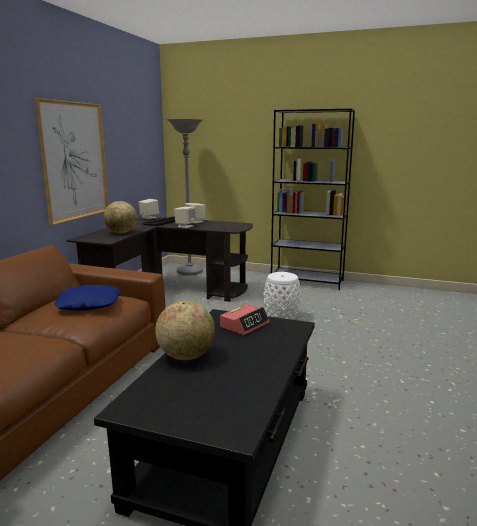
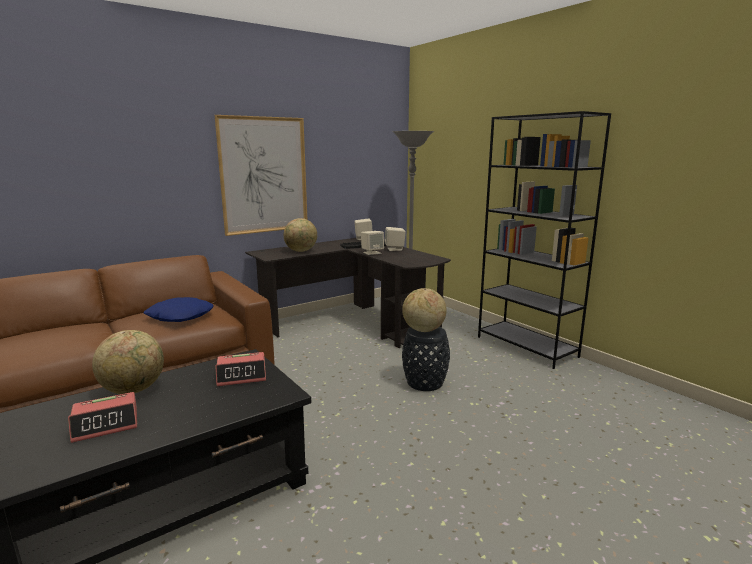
camera: 35 degrees right, 0 degrees up
white stool [264,272,301,320] -> black stool [402,327,450,391]
none -> alarm clock [68,392,137,443]
none -> globe [402,288,447,332]

